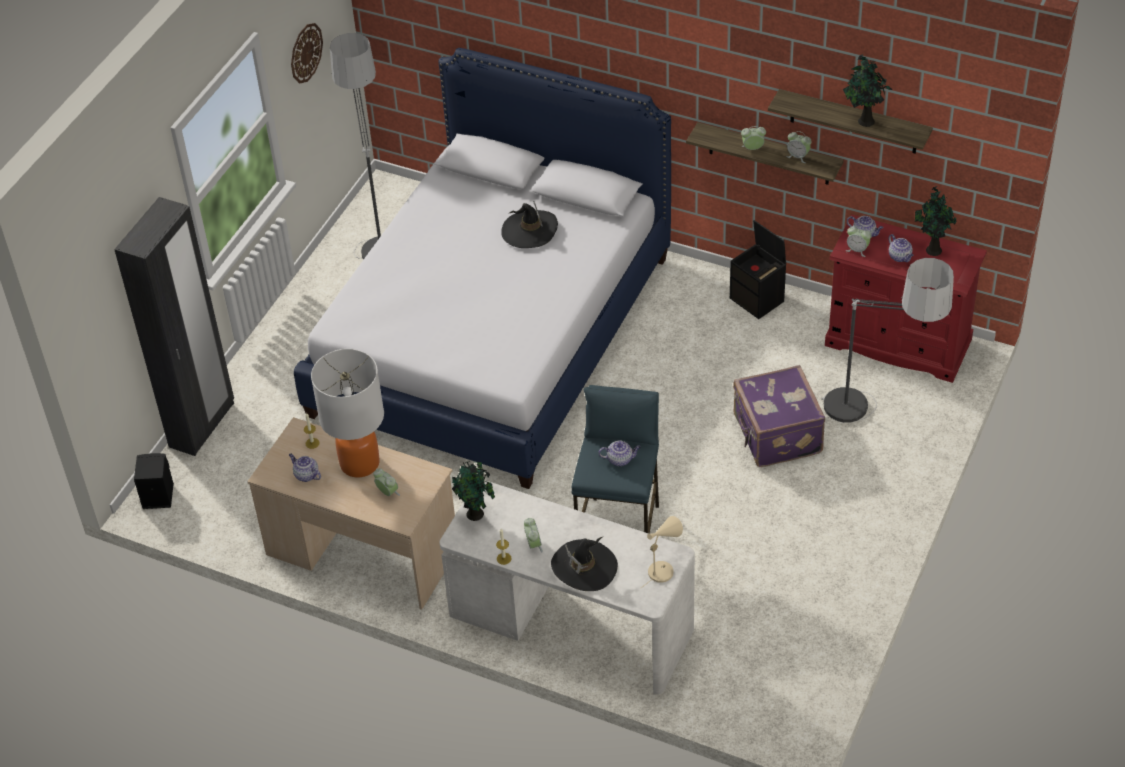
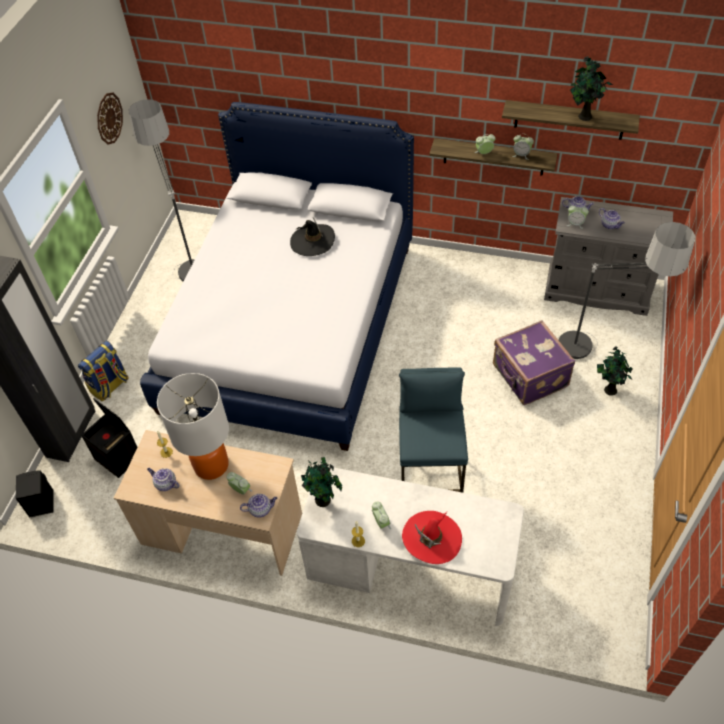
camera: 10 degrees left, 5 degrees up
black hat [551,537,618,591] -> red hat [402,511,462,564]
teapot [598,440,641,466] -> teapot moved to [240,494,277,517]
beige table lamp [640,516,683,589] -> none
black storage box [730,220,786,319] -> black storage box moved to [81,398,137,478]
red dresser [825,215,987,383] -> grey dresser [544,197,673,316]
potted plant [915,186,957,256] -> potted plant moved to [597,346,633,396]
none -> backpack [78,341,128,401]

